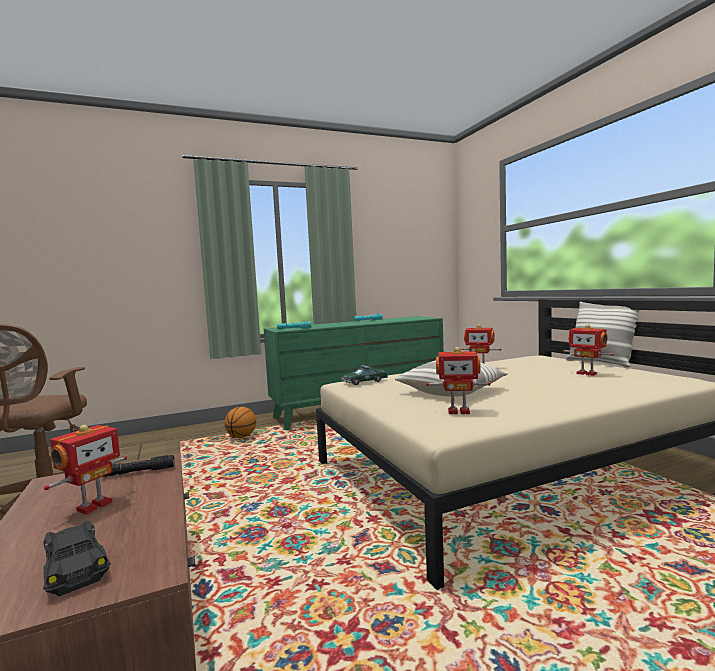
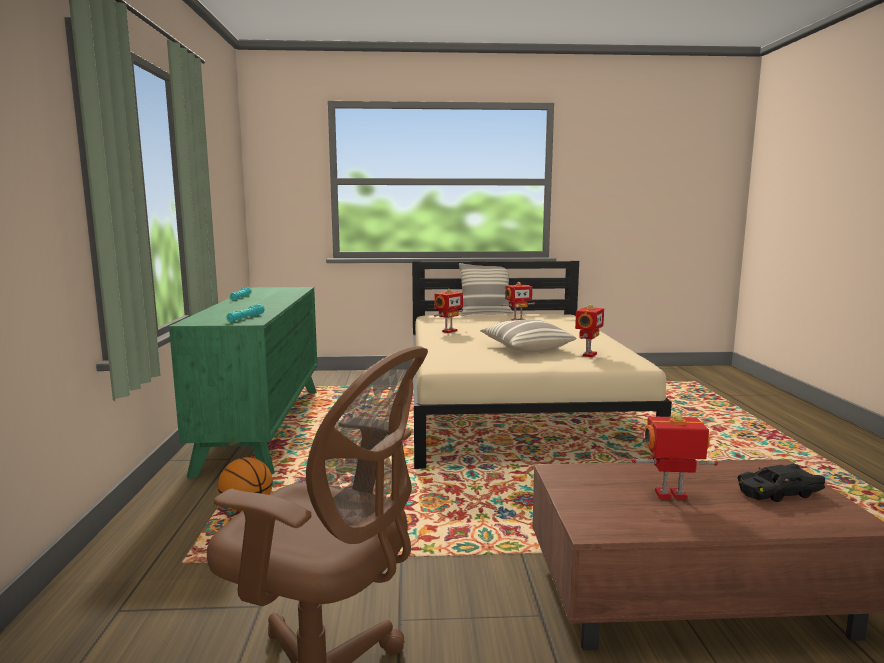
camera: 70 degrees left, 5 degrees up
toy robot [44,425,127,514] -> toy robot turned 45 degrees counterclockwise [632,413,718,500]
black flashlight [103,455,174,477] -> none
toy car [342,365,388,385] -> none

